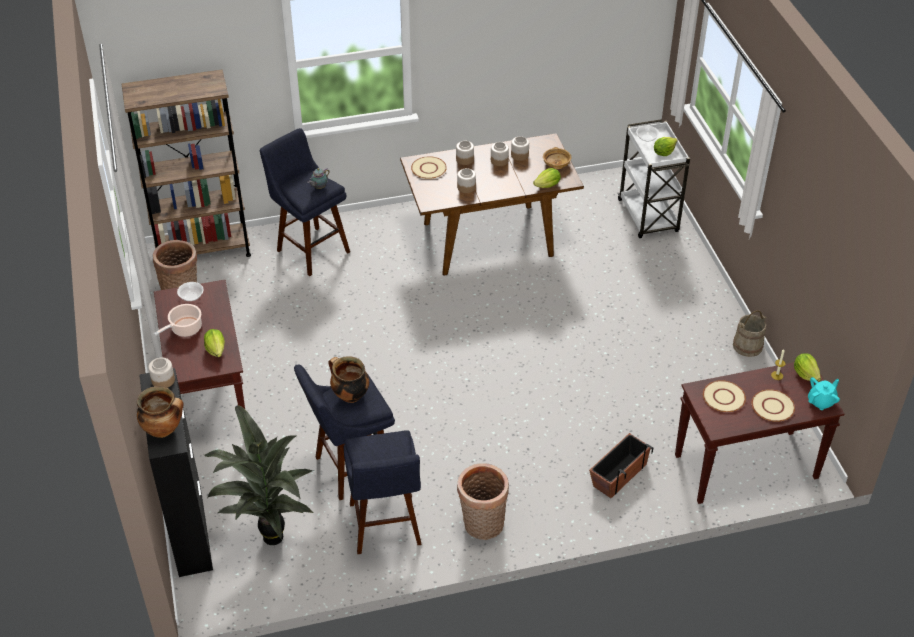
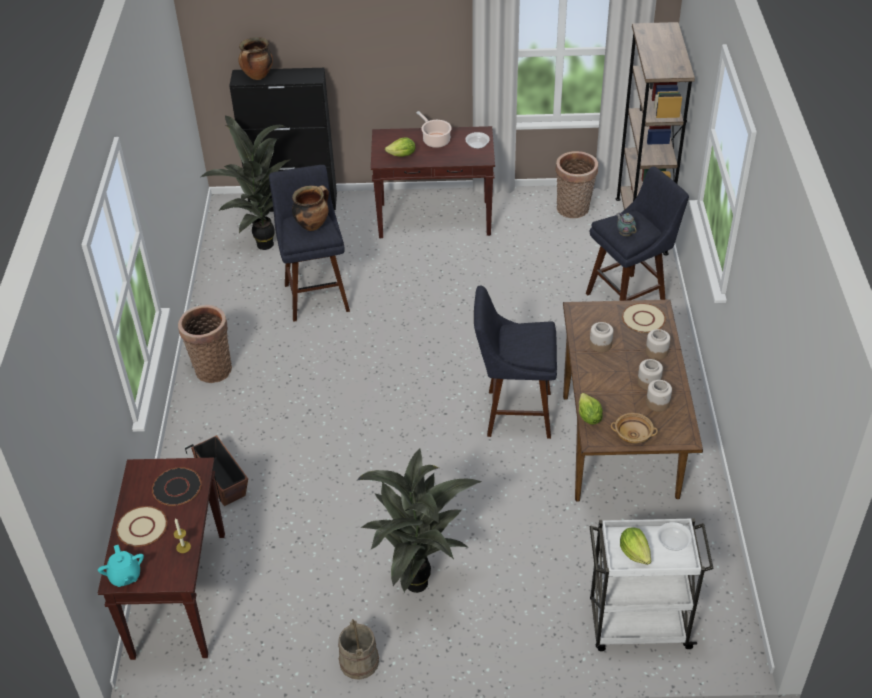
camera: 105 degrees right, 0 degrees up
jar [148,358,175,388] -> none
blue stool [344,430,422,554] -> blue stool moved to [474,285,557,439]
beige plate [703,380,746,412] -> black plate [152,467,201,506]
lettuce [794,353,821,382] -> none
none -> potted plant [356,448,482,593]

